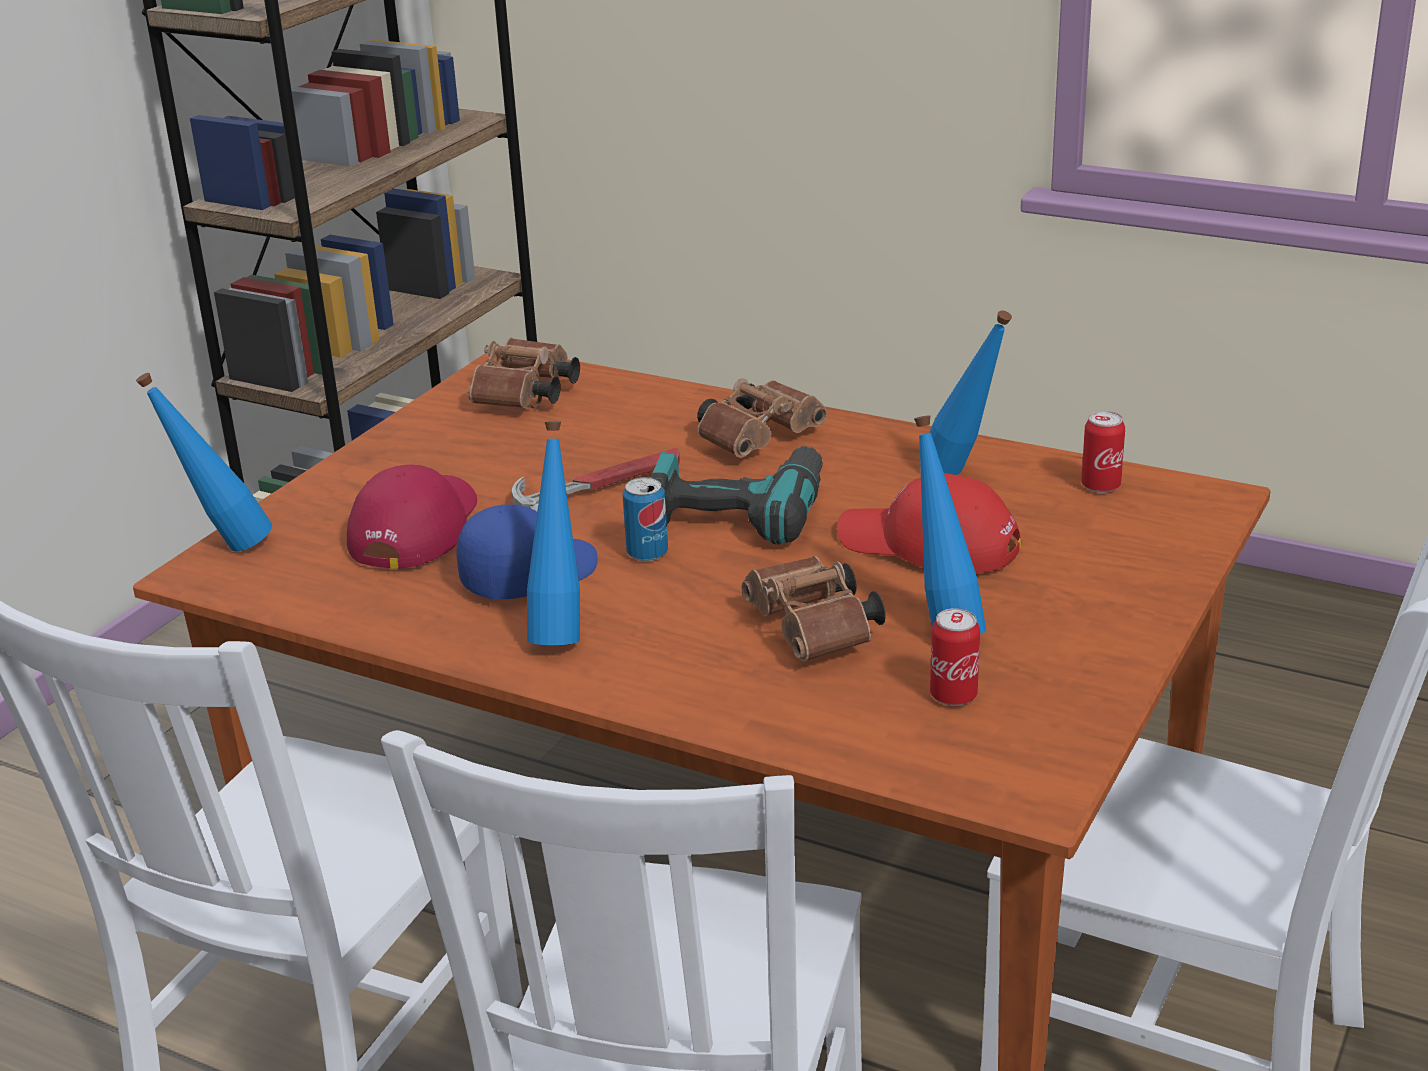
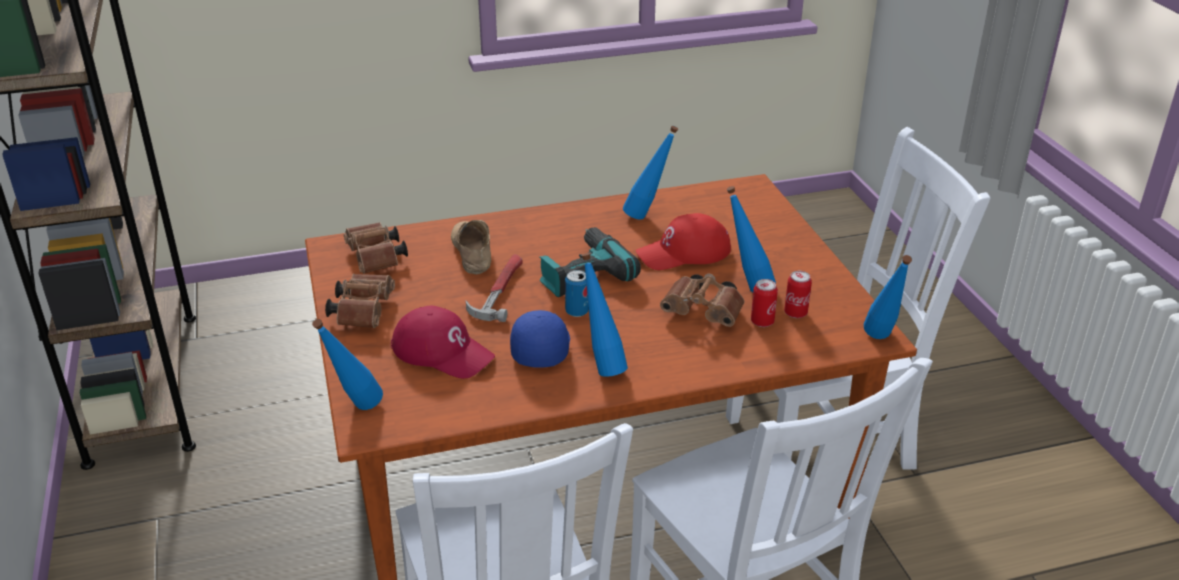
camera: 45 degrees left, 5 degrees up
red cap [347,465,477,569] -> red cap turned 150 degrees clockwise [391,306,495,379]
brown binoculars [697,378,827,458] -> brown binoculars moved to [325,274,395,328]
can [1081,411,1125,493] -> can moved to [751,279,778,327]
none -> beige shoe [451,220,491,275]
none -> blue bottle [864,255,912,339]

